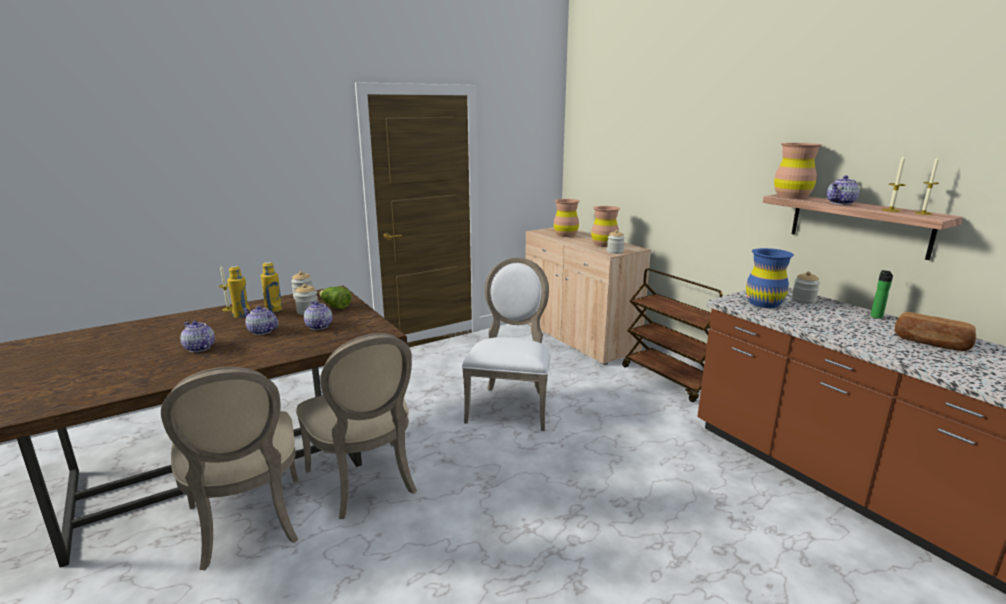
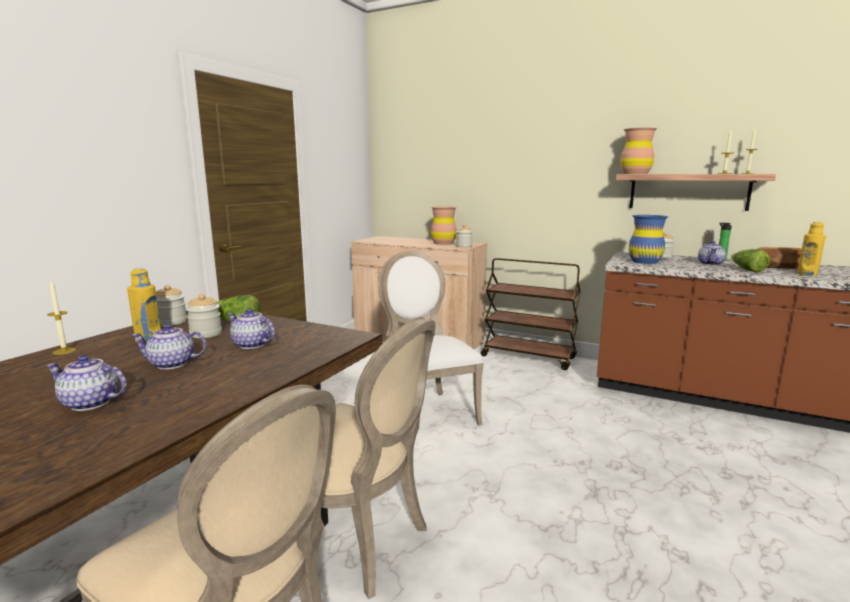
camera: 30 degrees left, 5 degrees down
yellow bottle [227,266,250,318] -> yellow bottle moved to [797,222,826,276]
brown vase [554,199,579,237] -> none
teapot [827,175,859,205] -> teapot moved to [698,241,726,266]
none -> lettuce [731,249,770,273]

